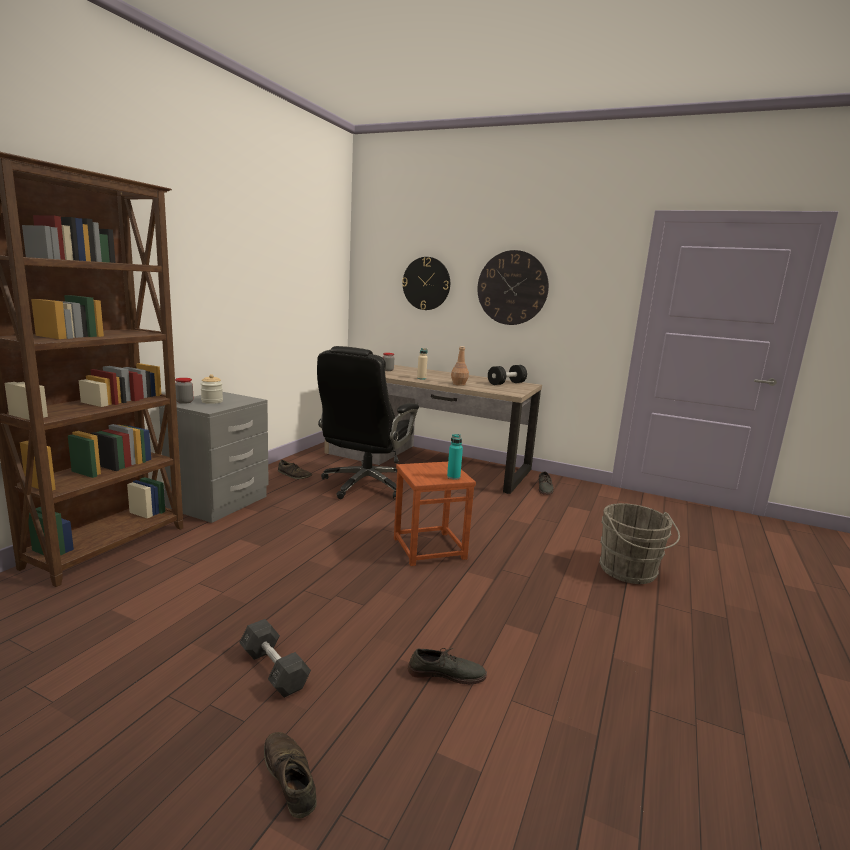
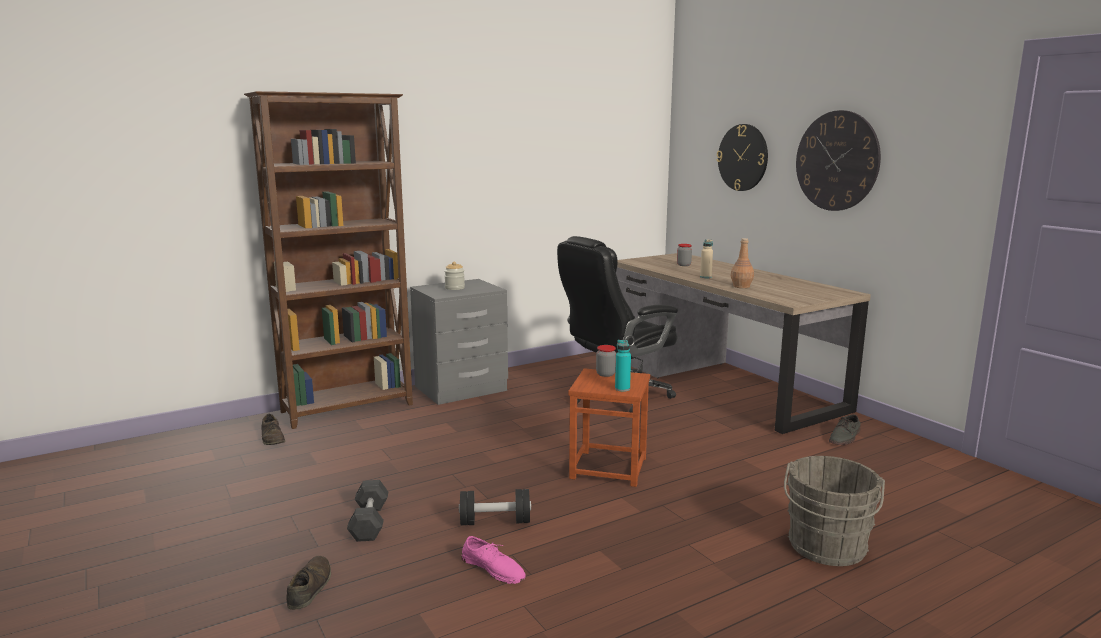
camera: 35 degrees right, 0 degrees up
jar [175,378,193,404] -> jar moved to [596,345,616,377]
brown shoe [278,460,312,479] -> brown shoe moved to [261,414,285,445]
grey shoe [408,648,487,684] -> pink shoe [461,536,526,584]
black dumbbell [488,365,527,385] -> black dumbbell moved to [459,489,531,525]

